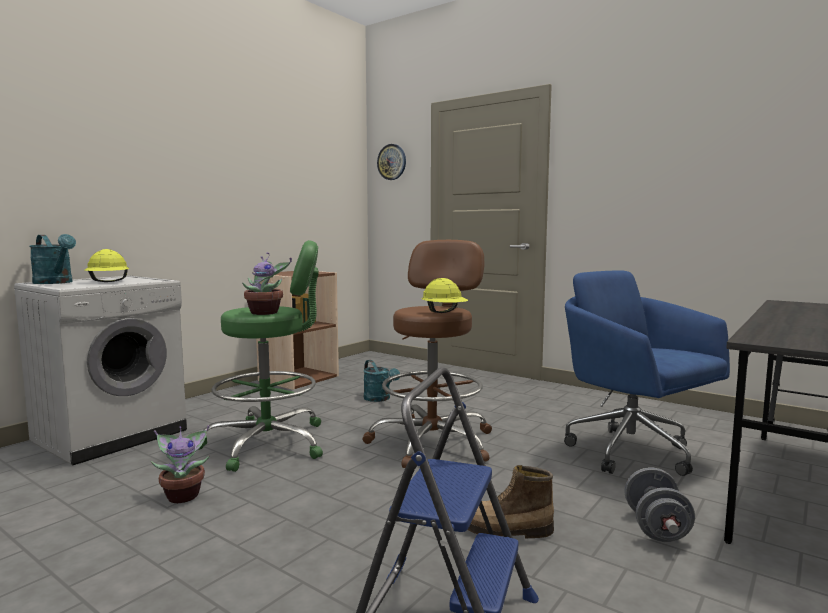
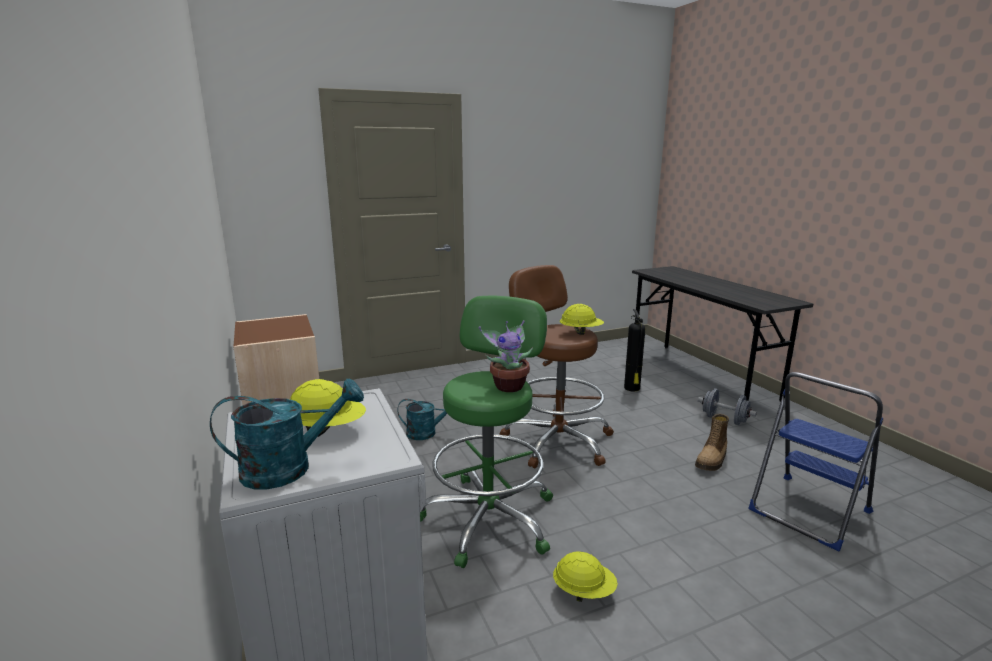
camera: 60 degrees left, 10 degrees up
potted plant [151,425,210,503] -> yellow hard hat [553,551,618,602]
wall clock [377,144,406,180] -> none
blue office chair [564,270,730,476] -> fire extinguisher [624,309,645,392]

